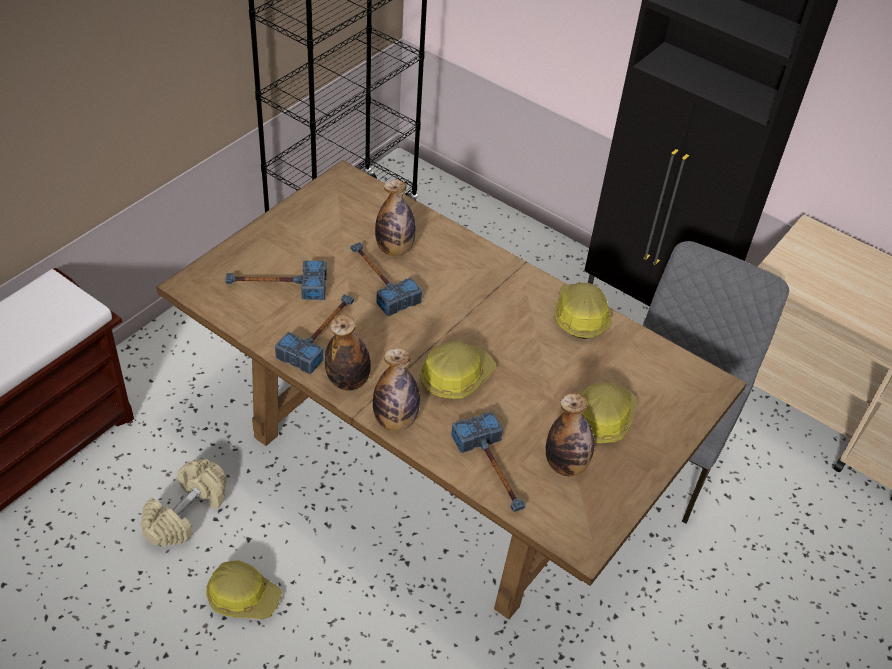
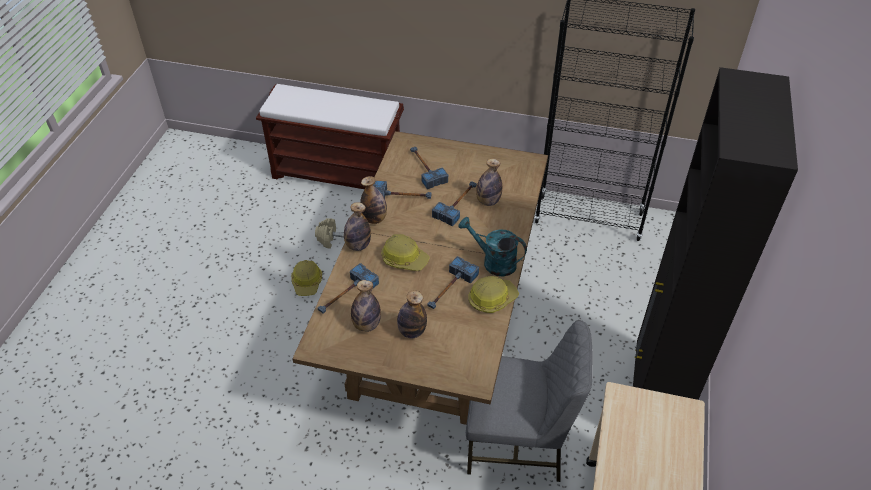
camera: 70 degrees right, 0 degrees up
hard hat [581,382,637,443] -> bottle [397,290,427,338]
none -> hammer [427,256,479,309]
none -> turquoise watering can [458,217,527,277]

